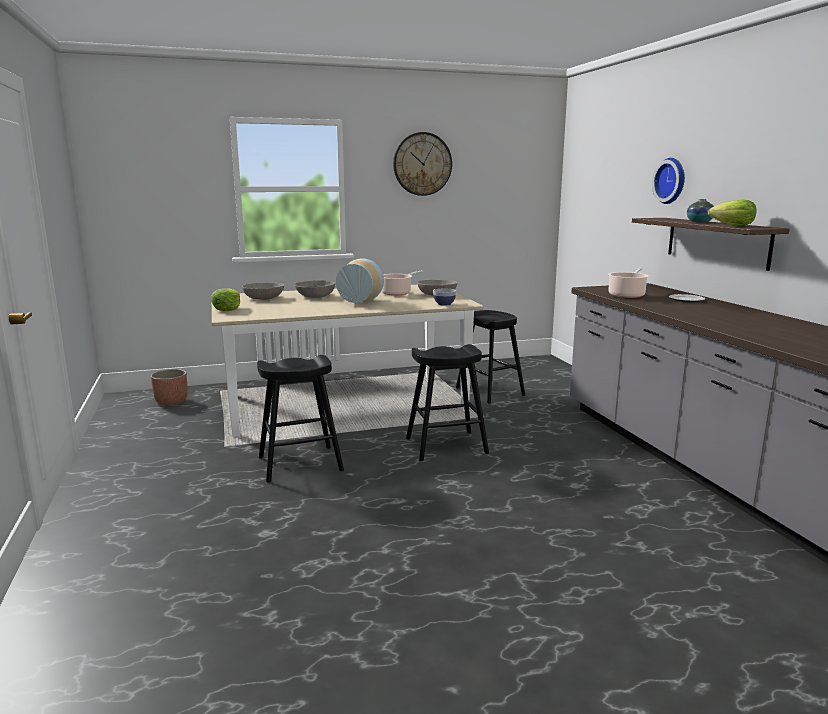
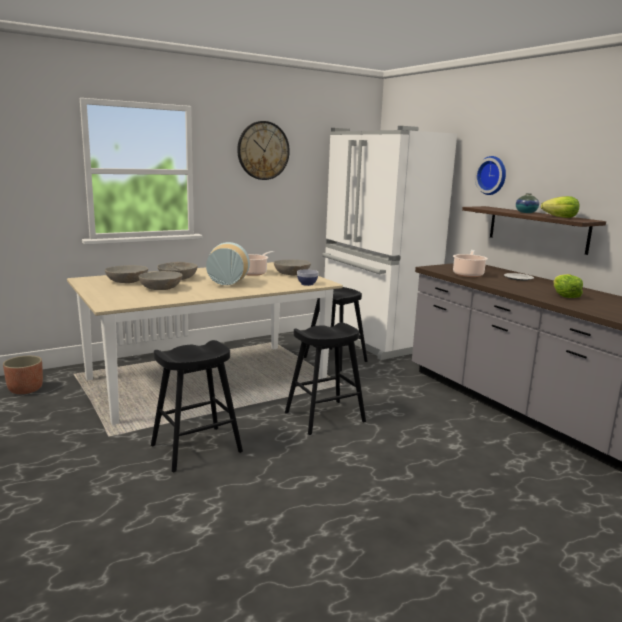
camera: 15 degrees left, 0 degrees up
lettuce [211,288,240,311] -> lettuce moved to [554,274,583,298]
none -> grey bowl [138,271,183,290]
none -> white fridge [322,126,457,360]

